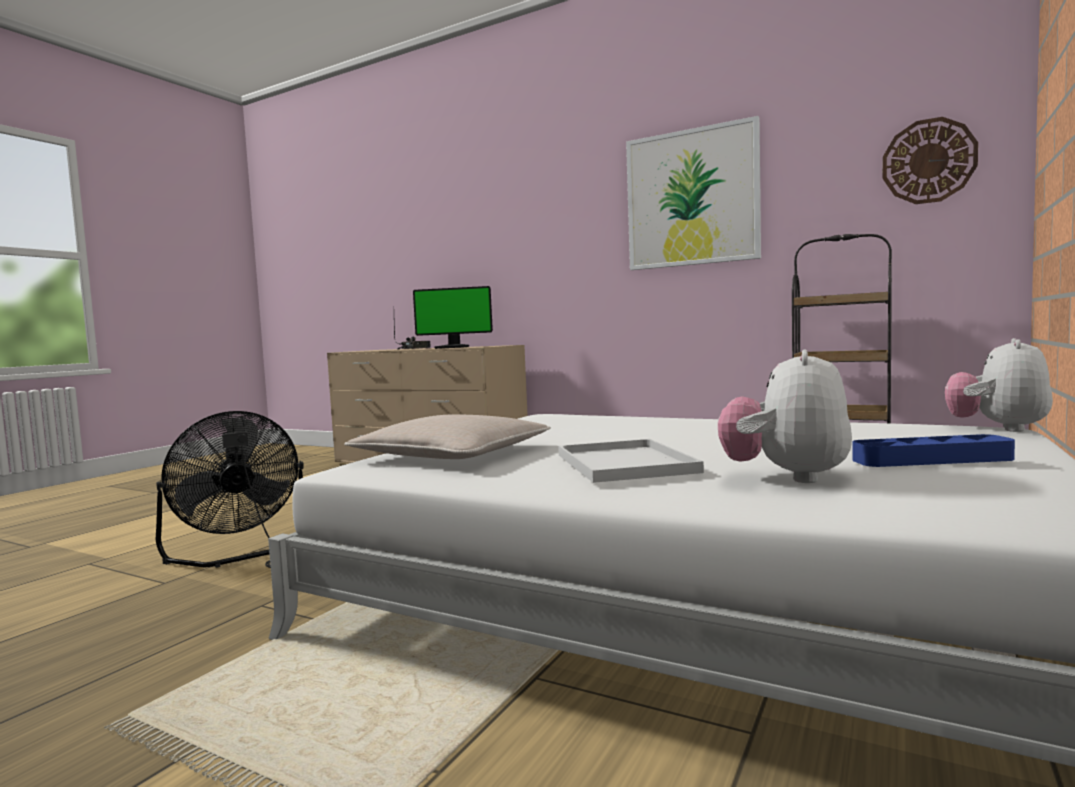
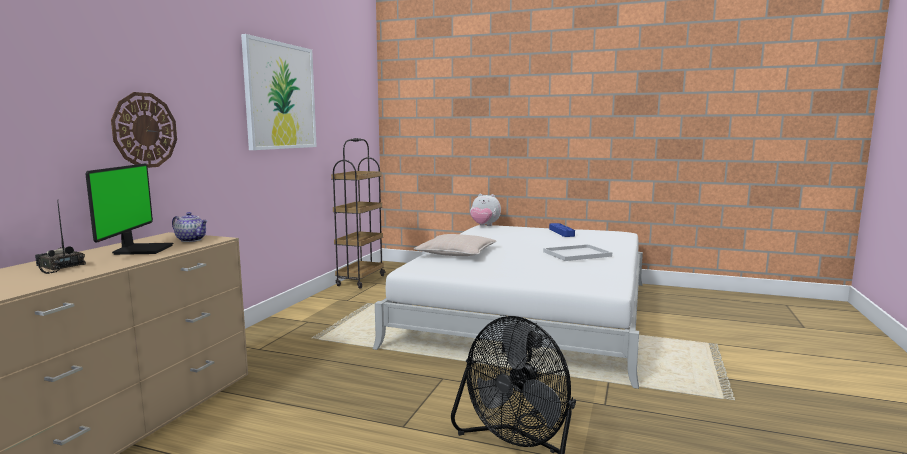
camera: 100 degrees left, 5 degrees up
beige pillow [344,414,551,459] -> beige pillow moved to [414,234,497,256]
plush toy [718,350,852,483] -> none
wall clock [883,117,978,204] -> wall clock moved to [111,92,177,168]
none -> teapot [172,212,208,242]

